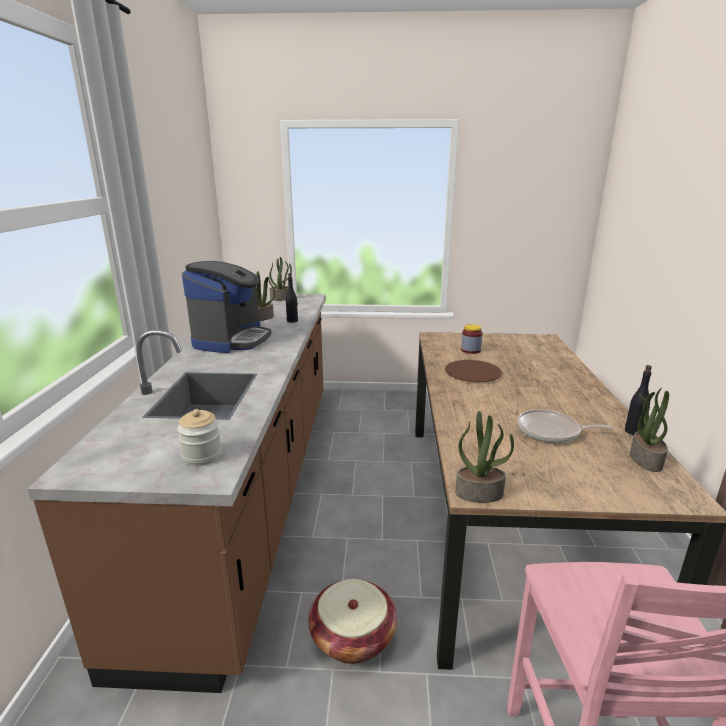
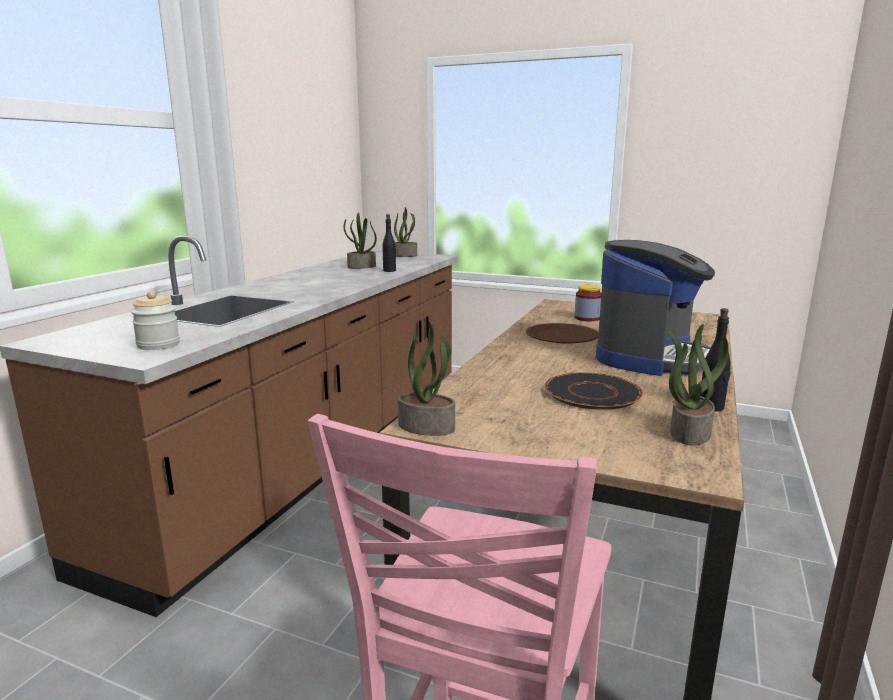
camera: 20 degrees right, 5 degrees down
coffee machine [182,261,271,353] -> coffee machine moved to [596,240,715,376]
basket [308,579,397,664] -> none
frying pan [517,409,614,443] -> black plate [545,372,643,410]

